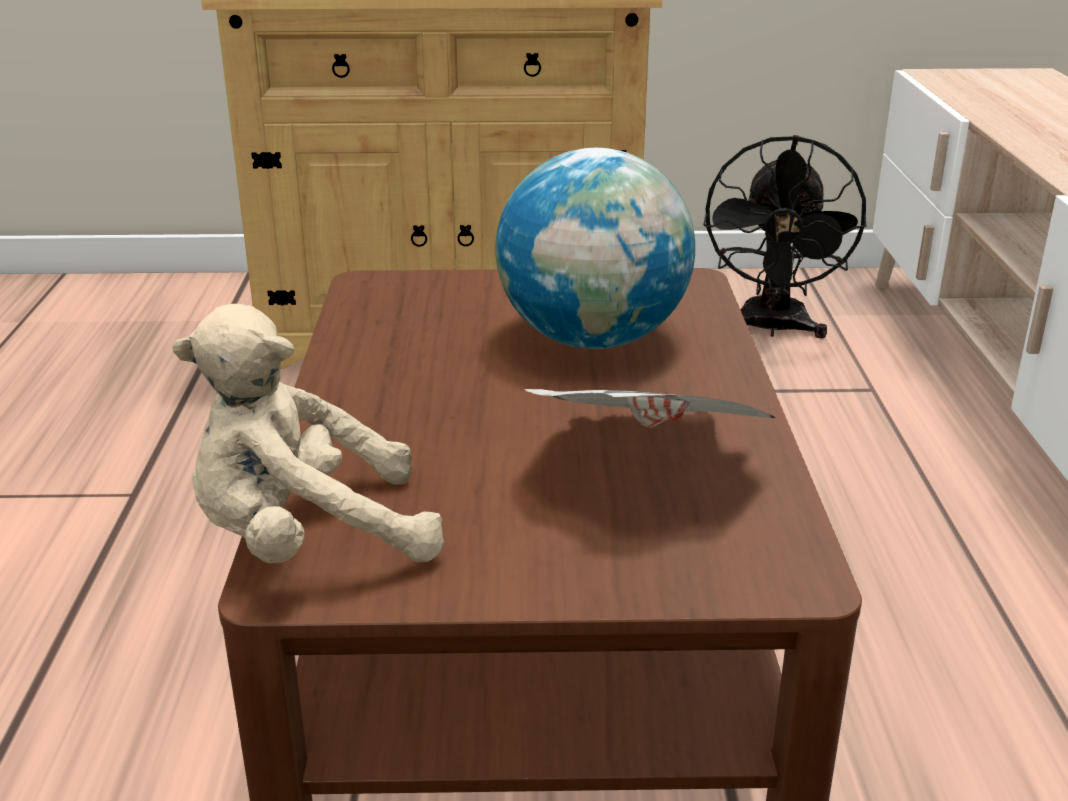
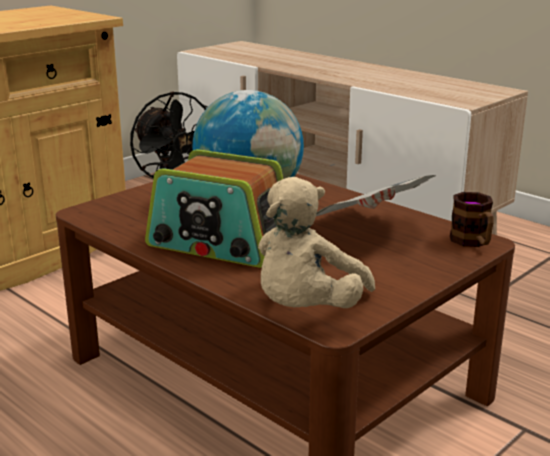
camera: 45 degrees left, 5 degrees down
none -> radio [145,149,283,268]
none -> mug [450,192,494,247]

